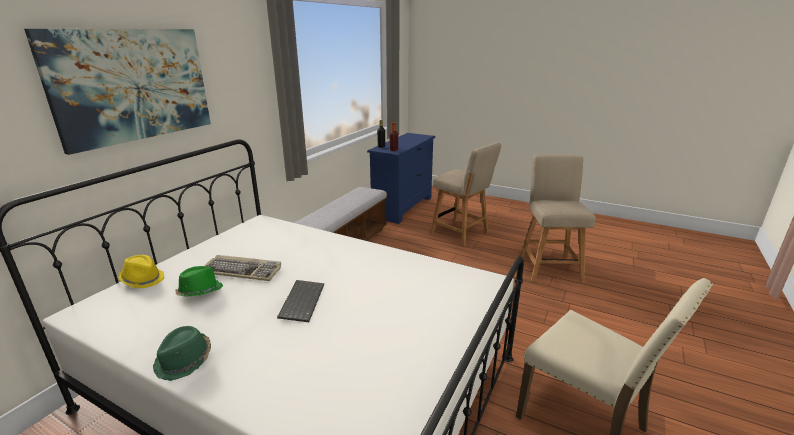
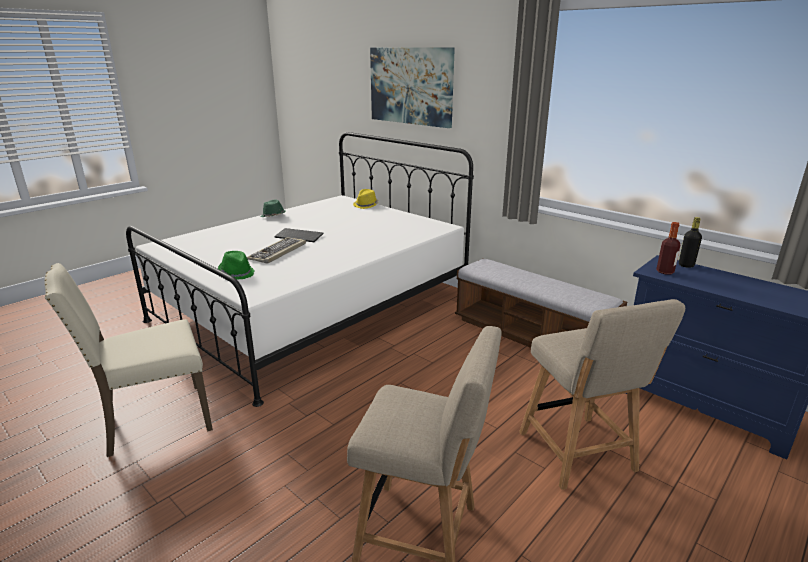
camera: 105 degrees right, 0 degrees up
green hat [176,266,223,297] -> green hat moved to [218,251,254,279]
keyboard [204,255,281,281] -> keyboard moved to [247,237,306,264]
beige chair [430,142,501,246] -> beige chair turned 75 degrees counterclockwise [519,299,685,490]

